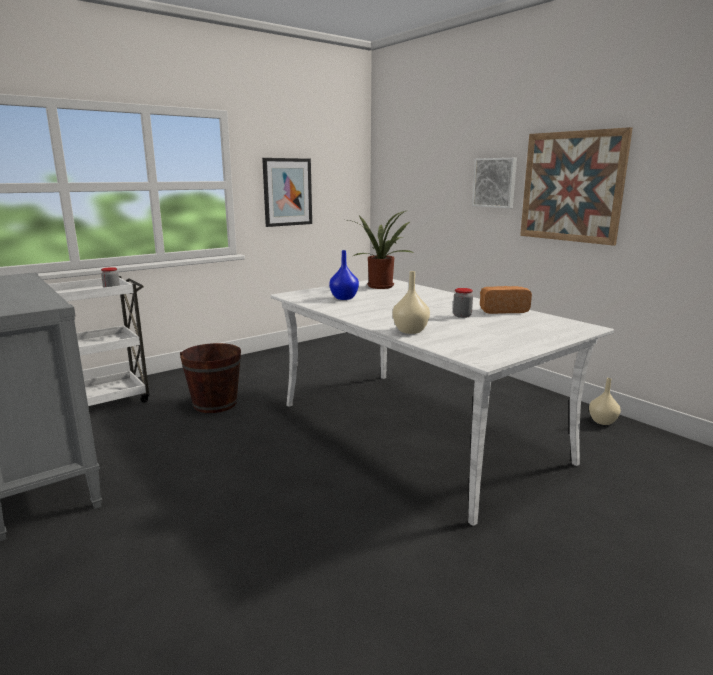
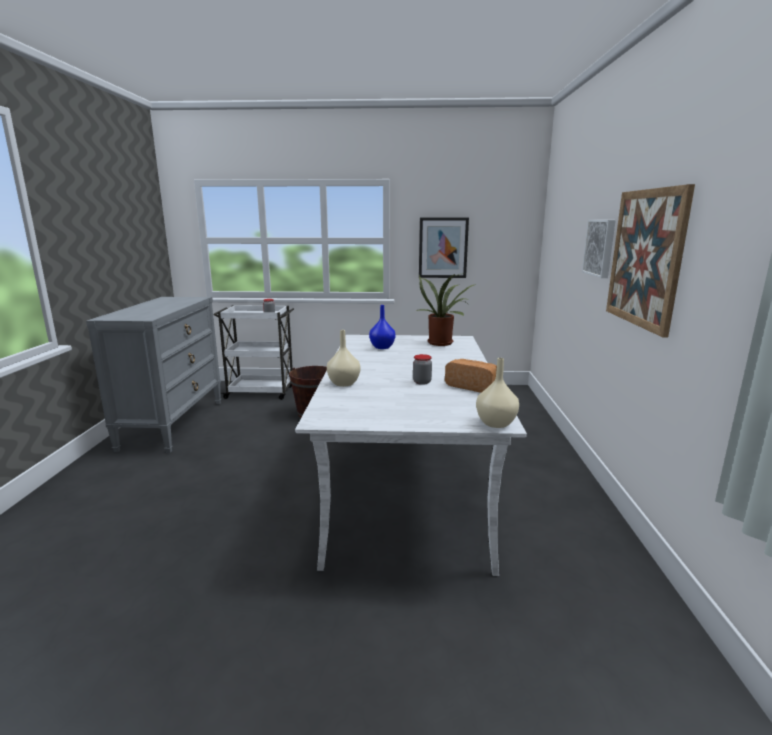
camera: 40 degrees right, 0 degrees up
beige vase [589,378,621,425] -> beige vase moved to [476,358,519,428]

